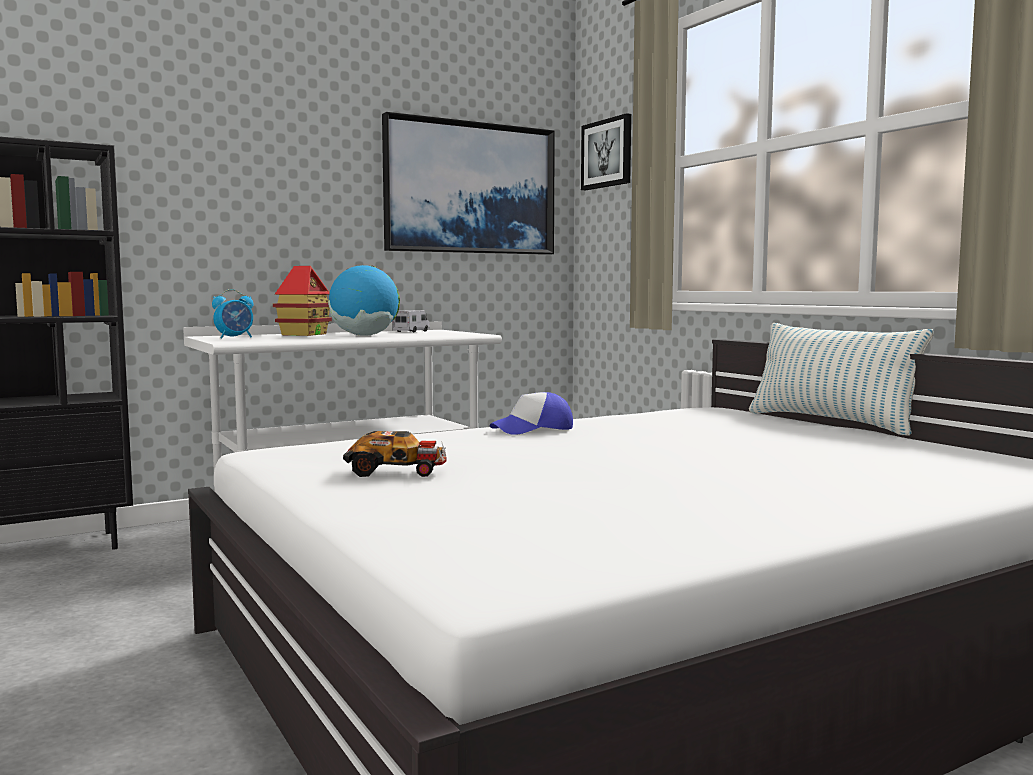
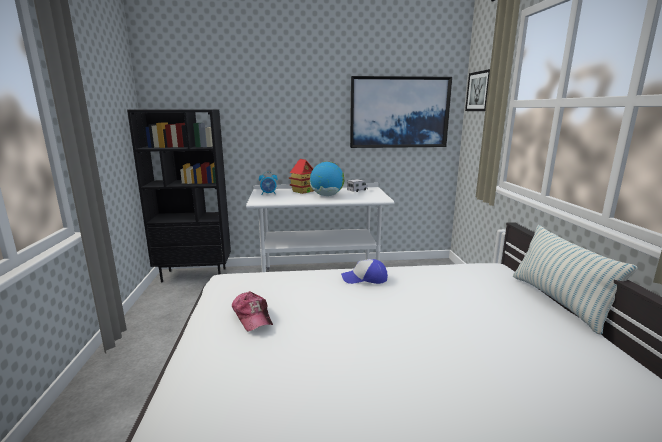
camera: 25 degrees right, 10 degrees up
toy car [343,431,447,477] -> cap [232,291,273,332]

